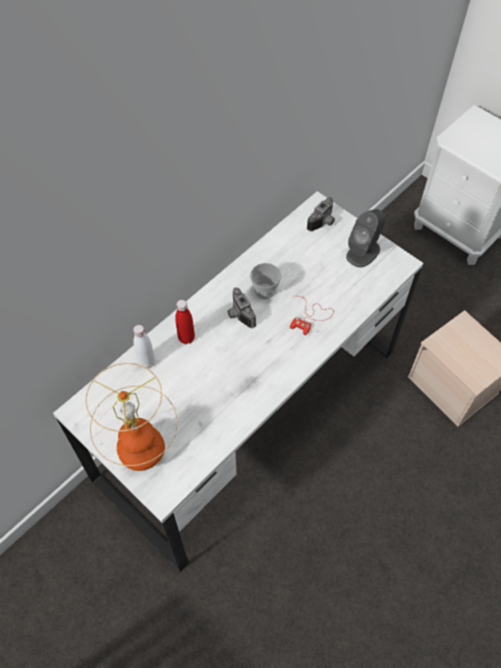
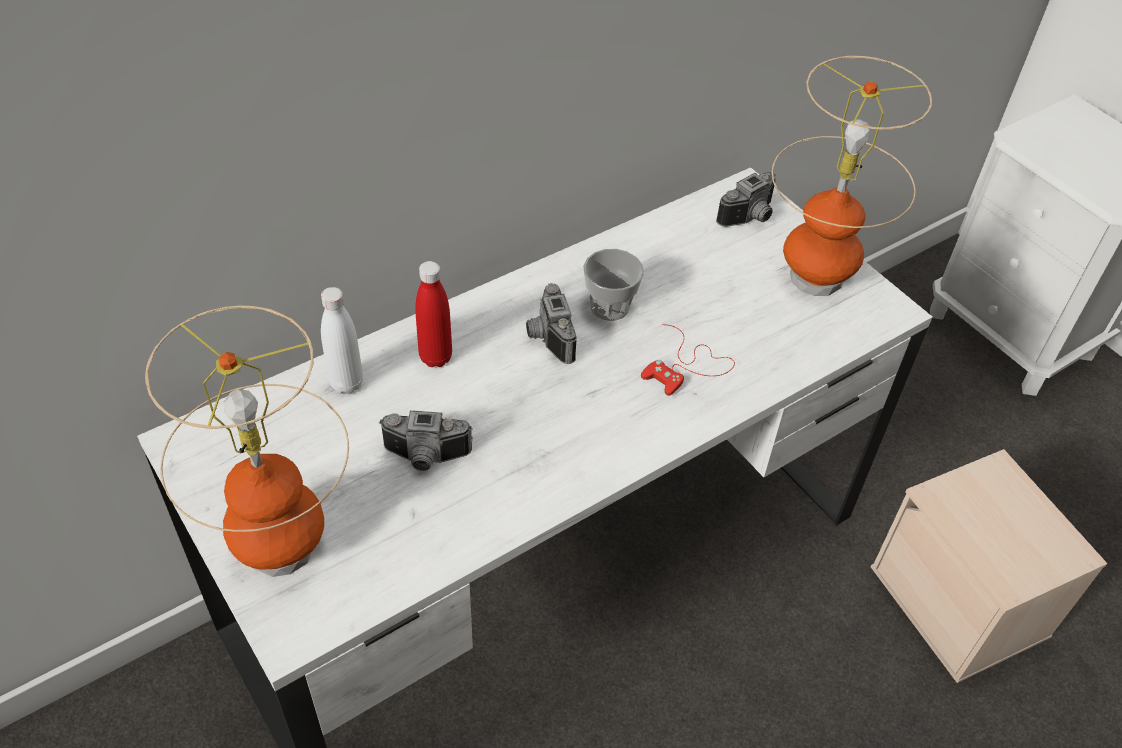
camera: 10 degrees right, 10 degrees down
grey speaker [346,209,386,268] -> table lamp [772,56,932,296]
none -> camera [379,410,473,471]

